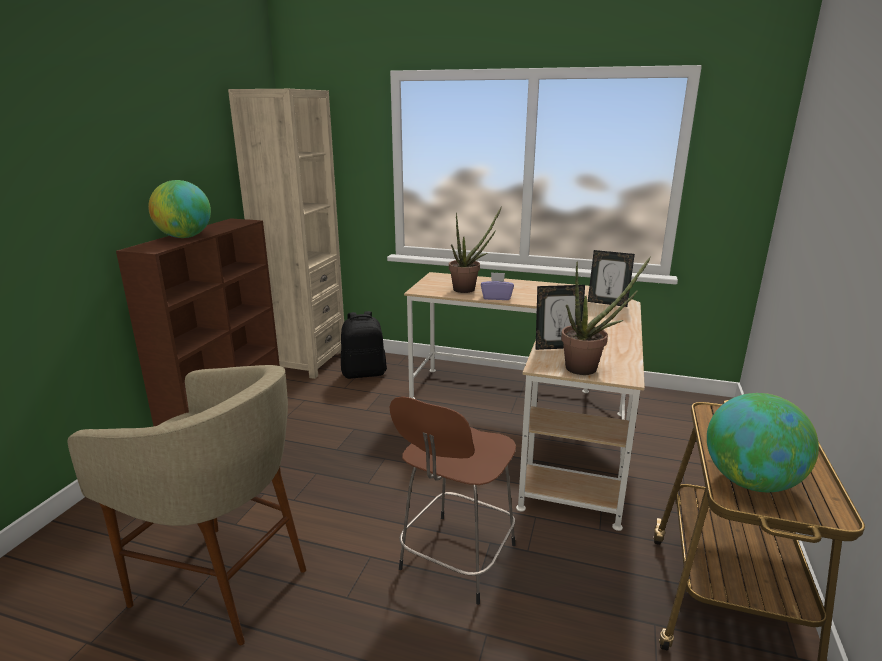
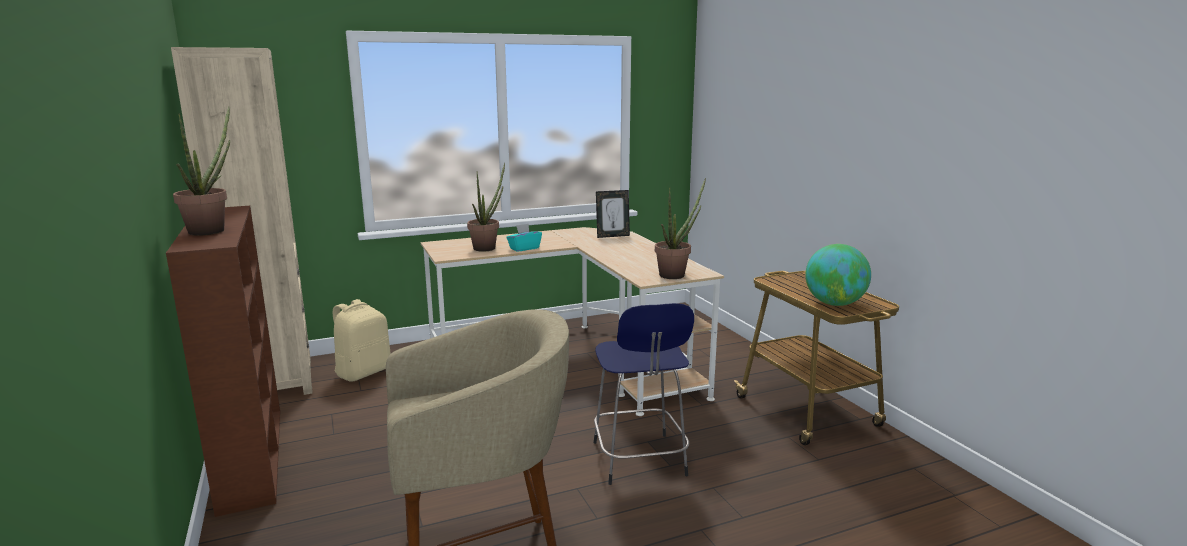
camera: 40 degrees left, 5 degrees down
globe [148,180,211,238] -> potted plant [173,106,230,236]
black backpack [341,311,387,379] -> beige backpack [333,299,391,382]
brown stool [390,396,516,605] -> blue stool [594,303,694,485]
purple tissue box [481,272,514,300] -> turquoise tissue box [507,224,542,252]
picture frame [535,285,585,350] -> none

